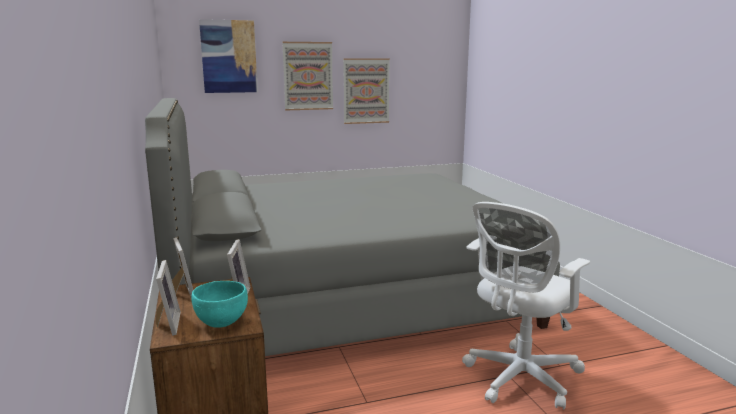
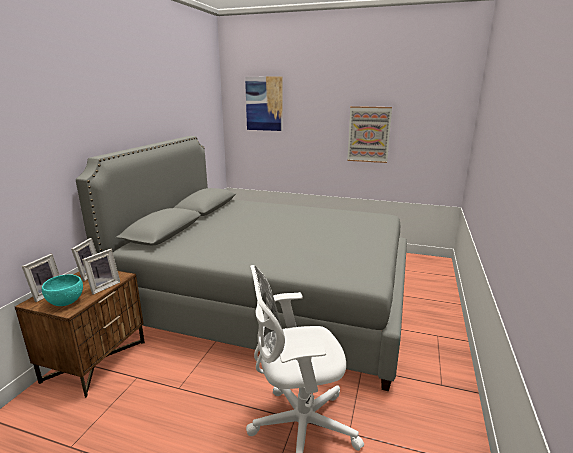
camera: 35 degrees right, 5 degrees up
picture [282,42,333,110] -> none

